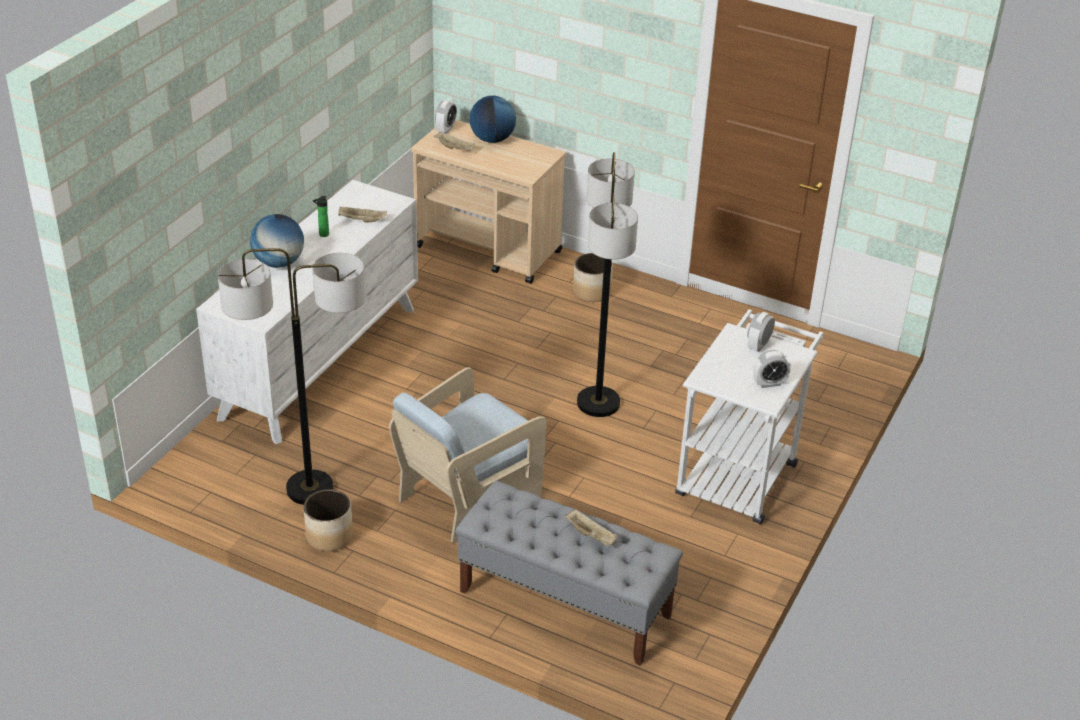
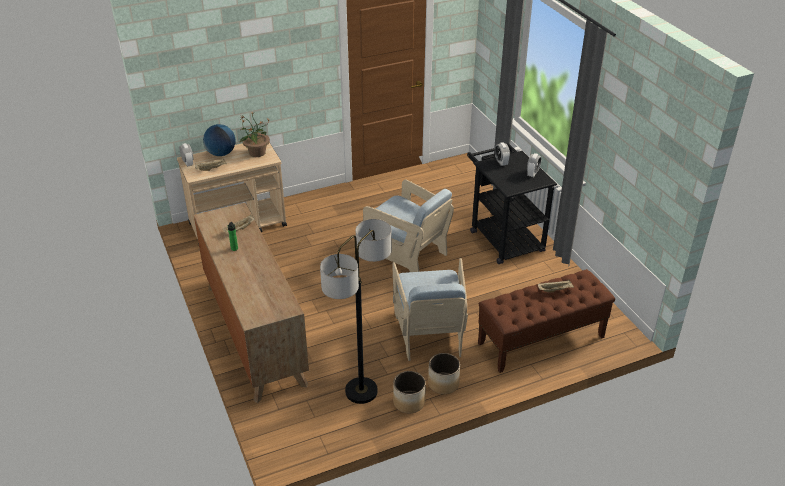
camera: 50 degrees left, 0 degrees up
white dresser [196,180,418,444] -> brown dresser [194,203,309,403]
globe [250,214,304,268] -> none
grey bench [456,481,683,666] -> brown bench [478,269,615,373]
planter [573,253,613,302] -> planter moved to [428,353,460,394]
floor lamp [577,152,638,417] -> beige armchair [363,180,454,272]
white cart [675,309,823,525] -> black cart [467,143,557,264]
none -> potted plant [239,112,270,157]

